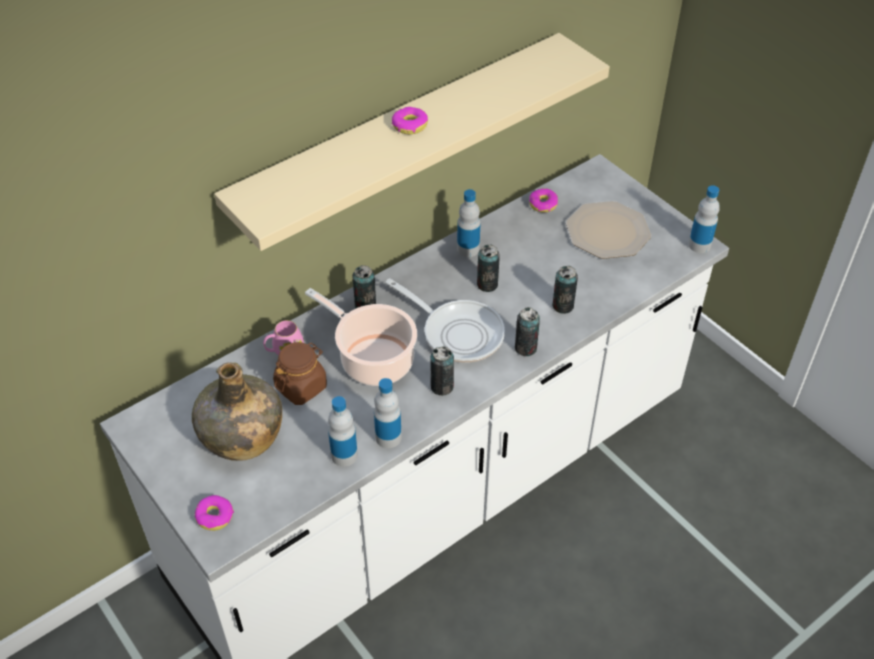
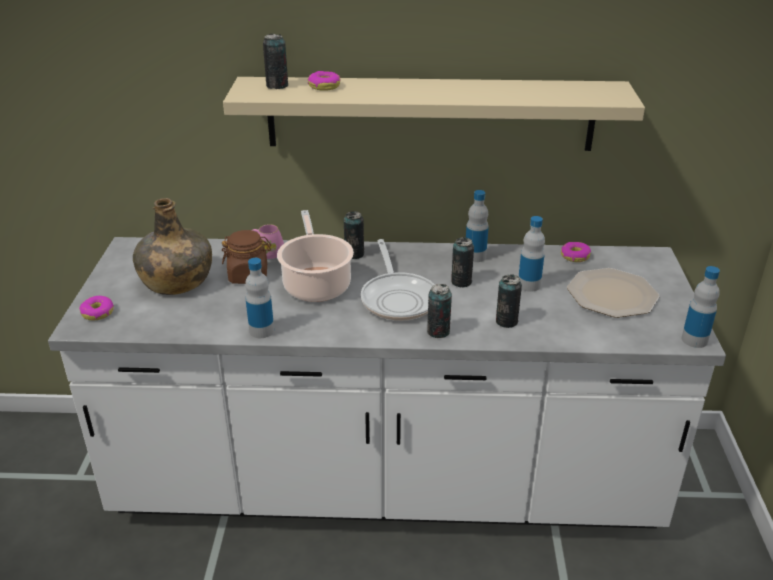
camera: 40 degrees right, 15 degrees down
bottle [328,396,358,467] -> bottle moved to [519,216,545,292]
donut [392,107,428,134] -> donut moved to [308,71,341,91]
can [430,346,454,396] -> can moved to [263,34,288,89]

